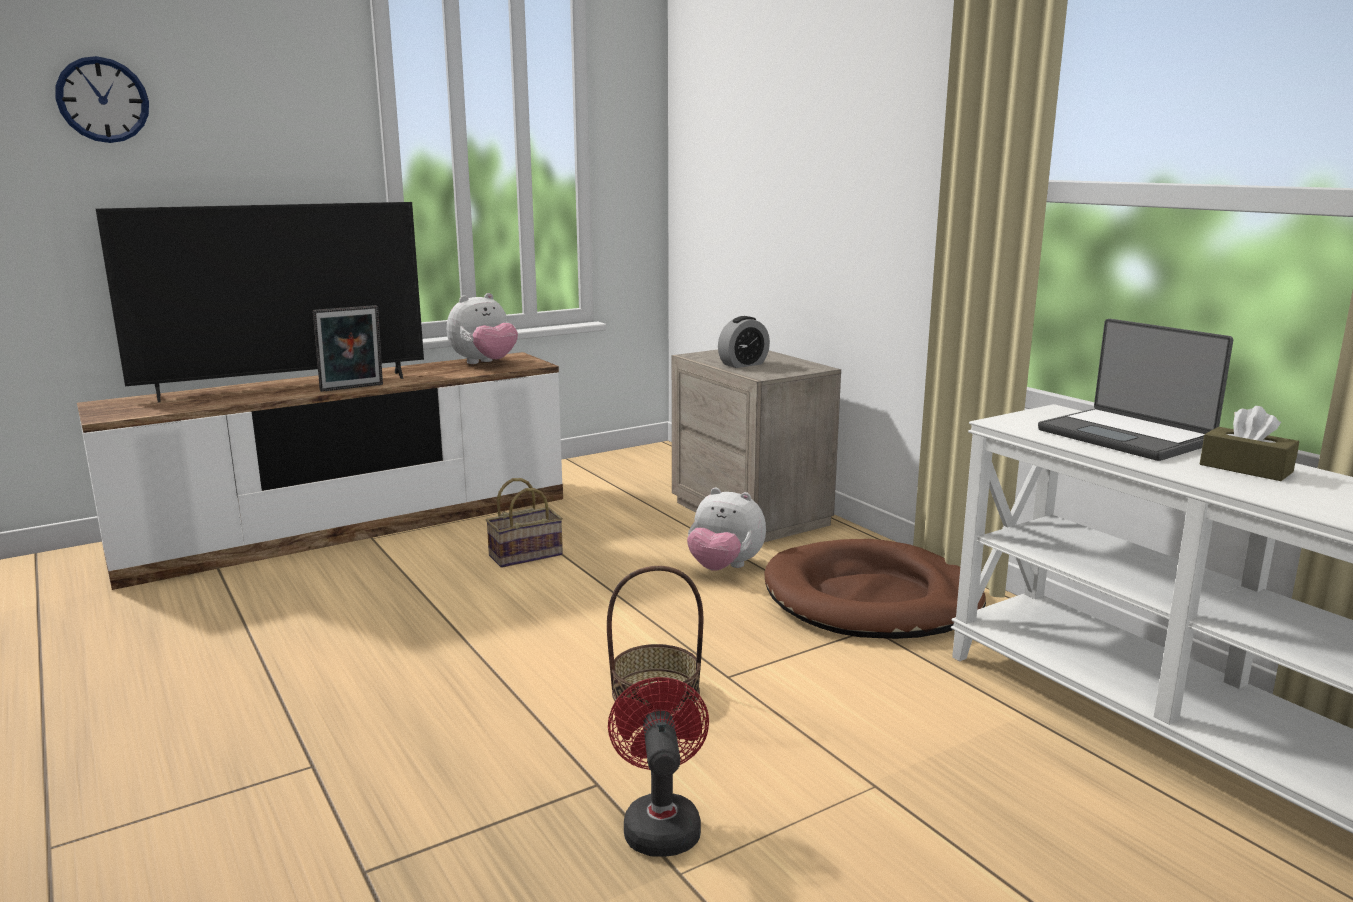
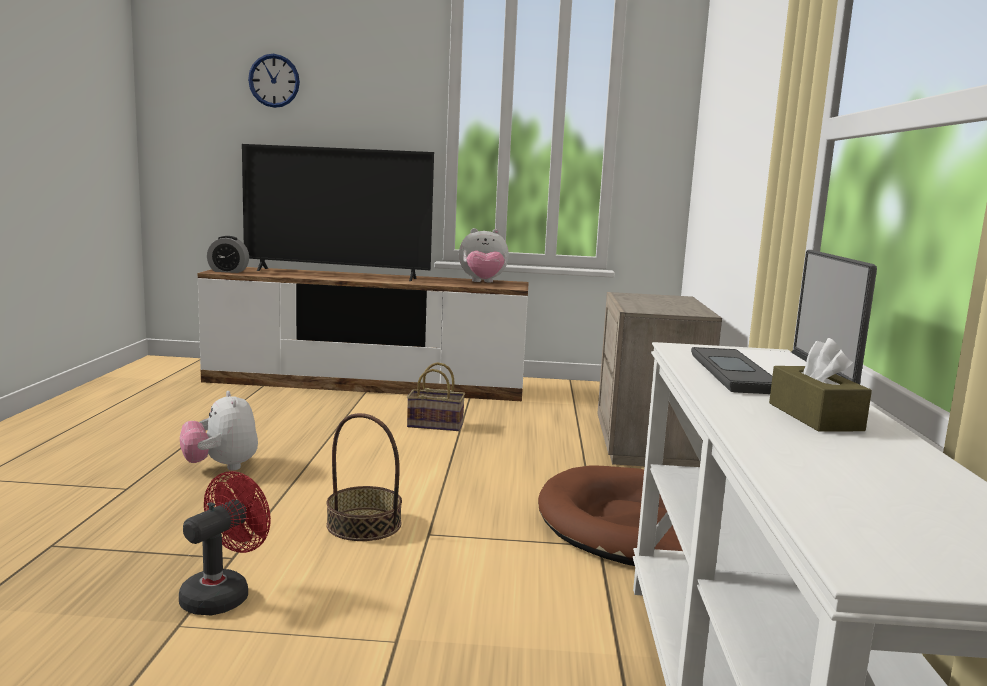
camera: 35 degrees right, 5 degrees down
picture frame [313,305,383,392] -> none
plush toy [687,487,766,571] -> plush toy moved to [180,391,258,470]
alarm clock [718,316,770,368] -> alarm clock moved to [207,236,249,273]

